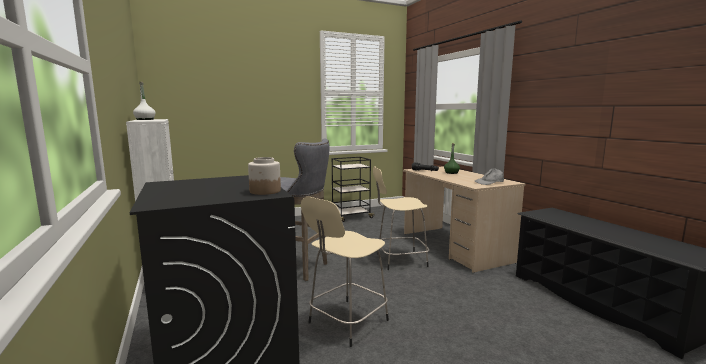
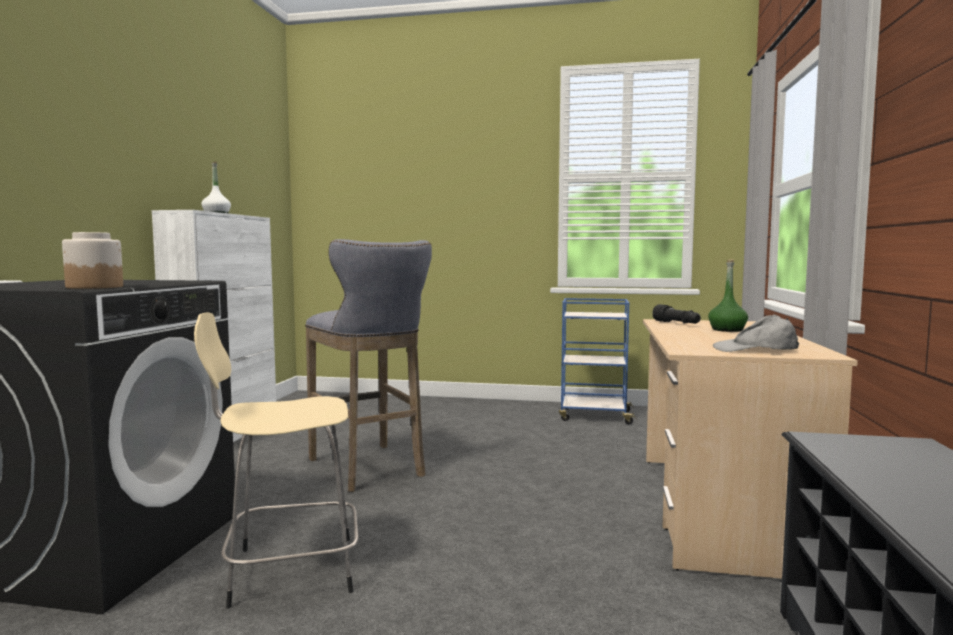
camera: 35 degrees right, 5 degrees down
black cart [332,157,375,222] -> blue cart [559,298,637,424]
beige stool [373,166,429,270] -> none

